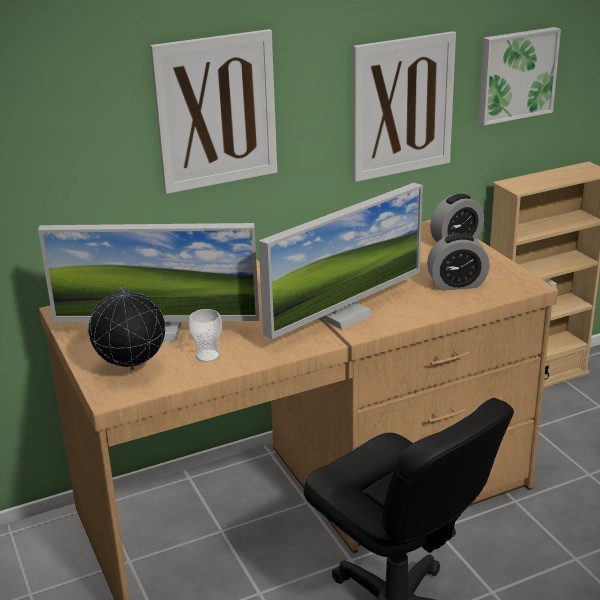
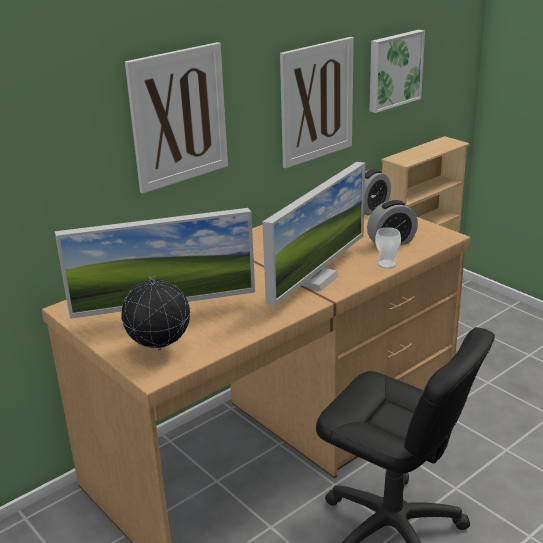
camera: 15 degrees left, 0 degrees up
cup [189,309,222,362] -> cup moved to [375,227,401,269]

